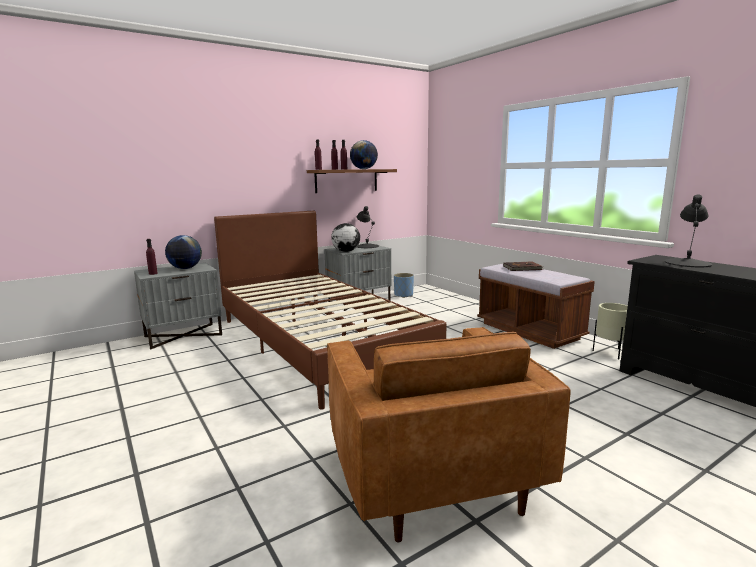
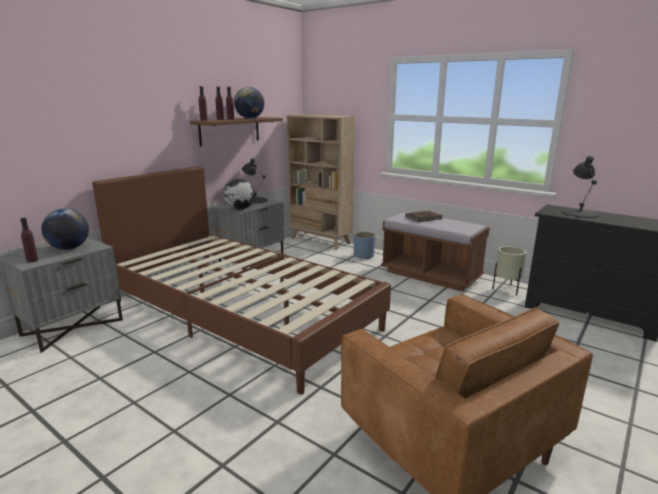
camera: 20 degrees left, 5 degrees up
blue planter [394,273,414,298] -> blue planter moved to [354,232,375,260]
none -> beige bookcase [287,114,355,250]

